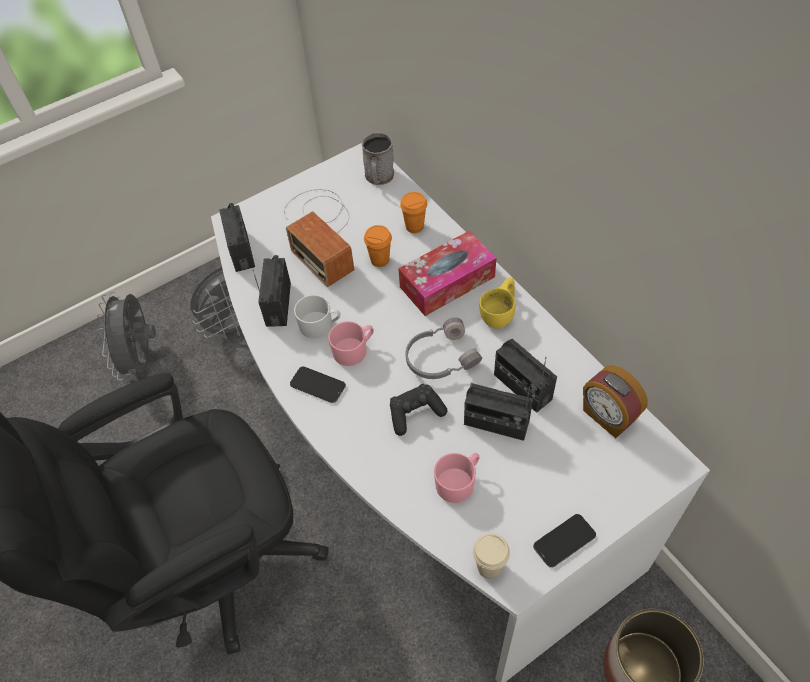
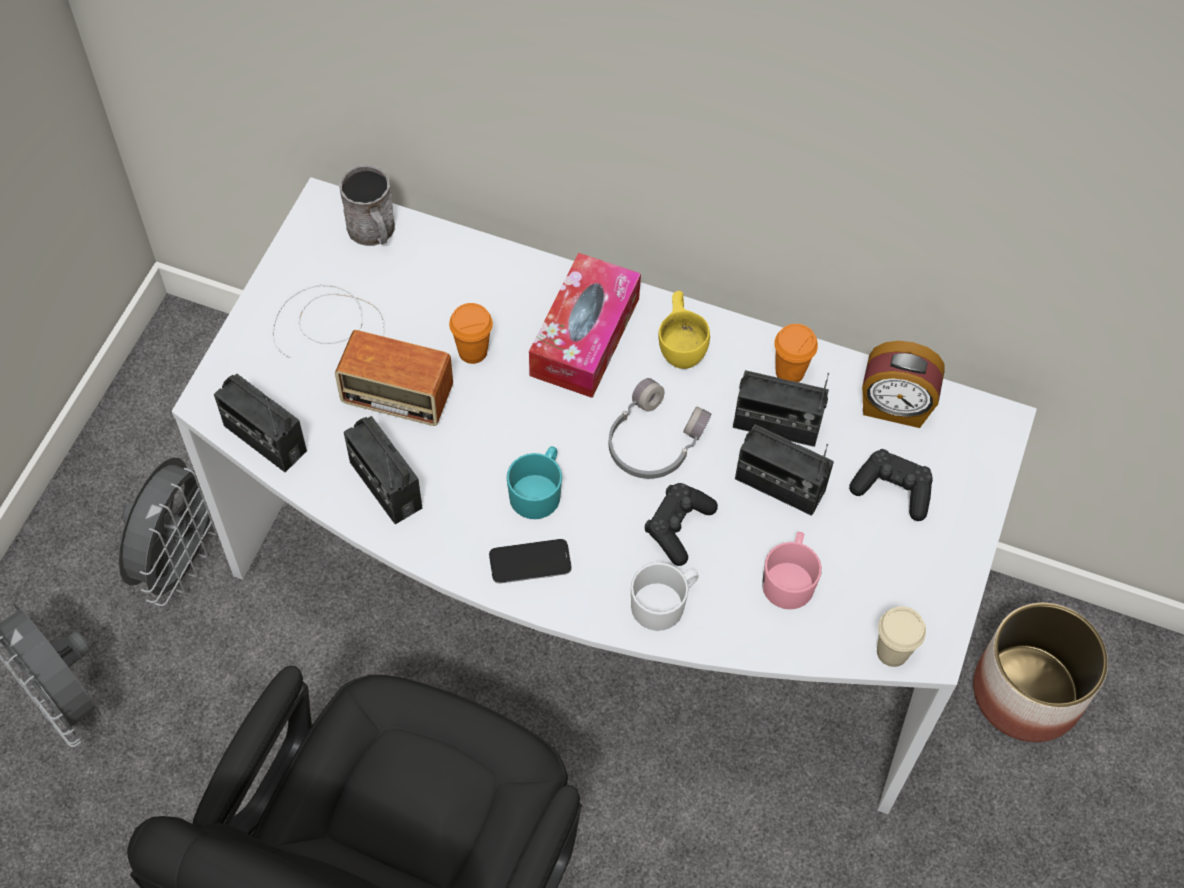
camera: 40 degrees left, 5 degrees up
white mug [294,295,341,338] -> white mug moved to [631,563,699,631]
pink mug [328,321,374,366] -> turquoise mug [507,446,562,519]
orange cup [400,192,427,233] -> orange cup moved to [774,324,818,382]
radio [464,383,533,441] -> radio turned 45 degrees clockwise [735,424,834,516]
phone [533,514,596,568] -> none
none -> black game controller [849,449,933,521]

